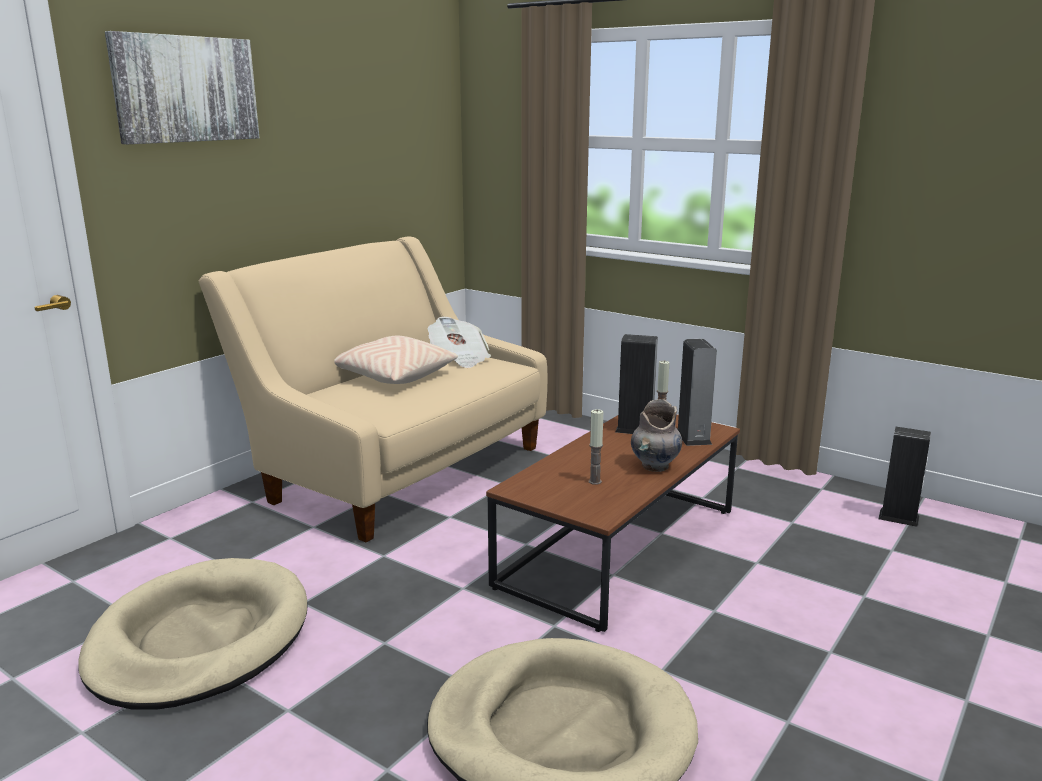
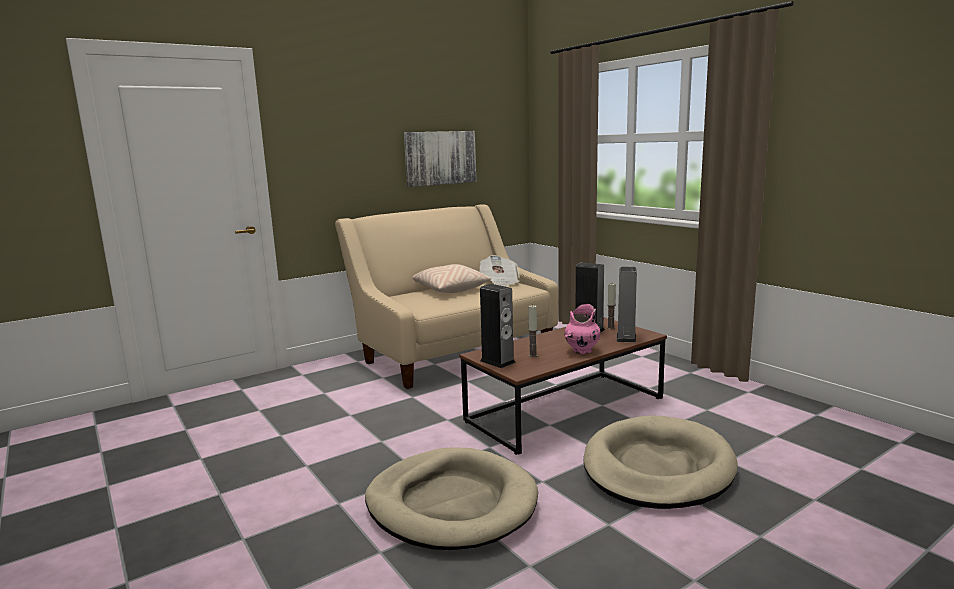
camera: 20 degrees right, 5 degrees down
beige dog bed [78,558,307,710] -> beige dog bed moved to [583,415,738,509]
picture [105,31,259,144] -> picture moved to [404,131,476,187]
grey vase [631,399,682,472] -> pink vase [564,304,600,354]
speaker [878,427,931,527] -> speaker moved to [480,284,516,368]

